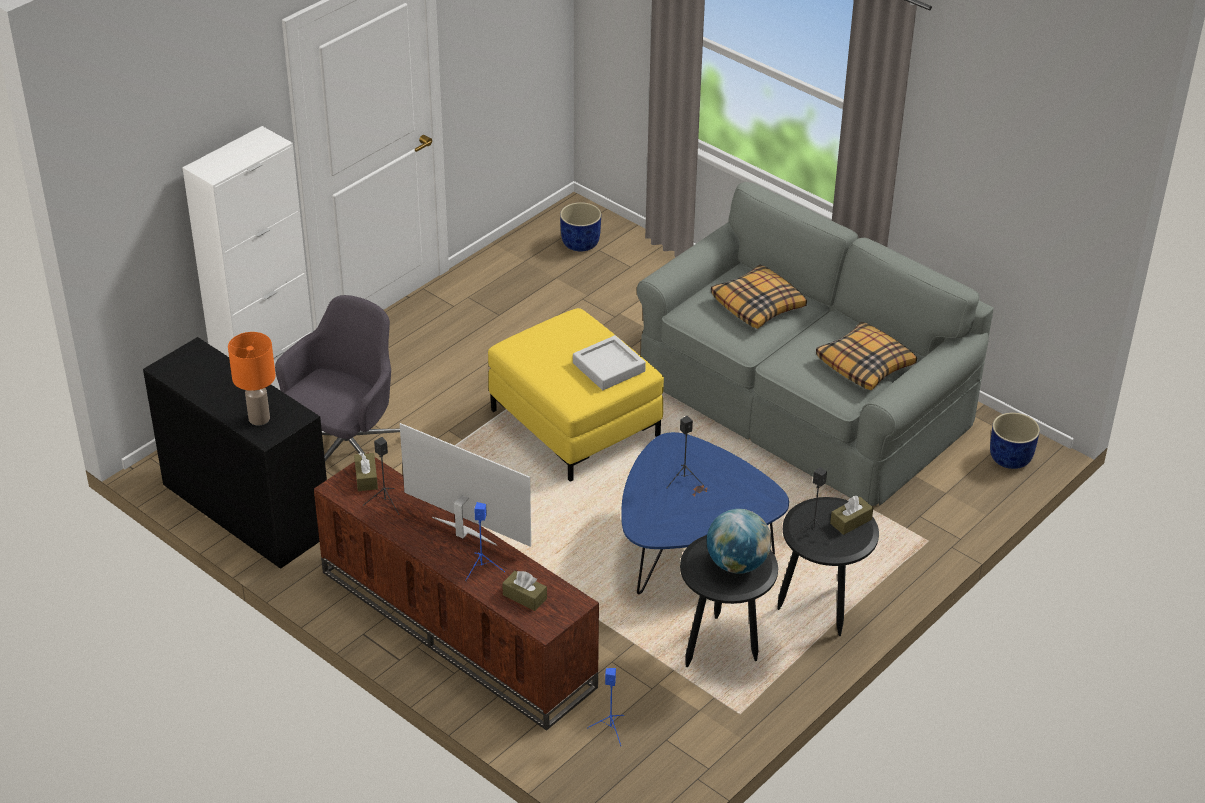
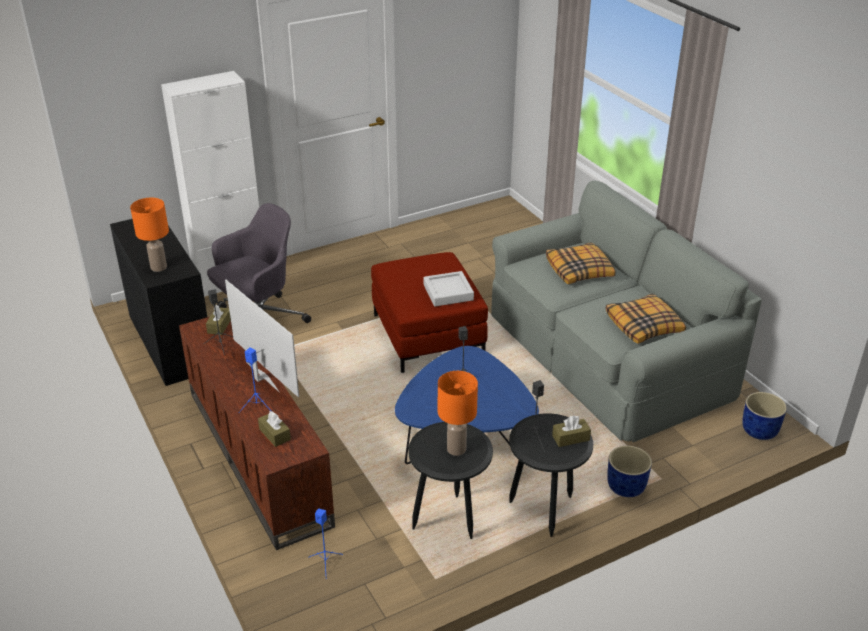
camera: 20 degrees right, 5 degrees down
yellow ottoman [488,308,664,482] -> red ottoman [371,252,488,373]
blue planter [560,202,601,251] -> blue planter moved to [607,446,652,497]
globe [707,509,771,574] -> orange table lamp [438,371,478,456]

